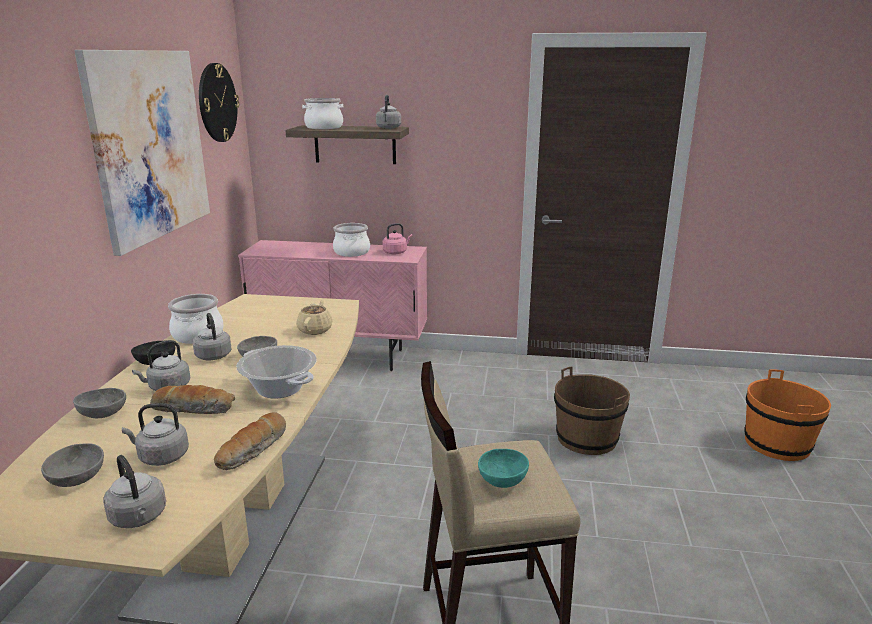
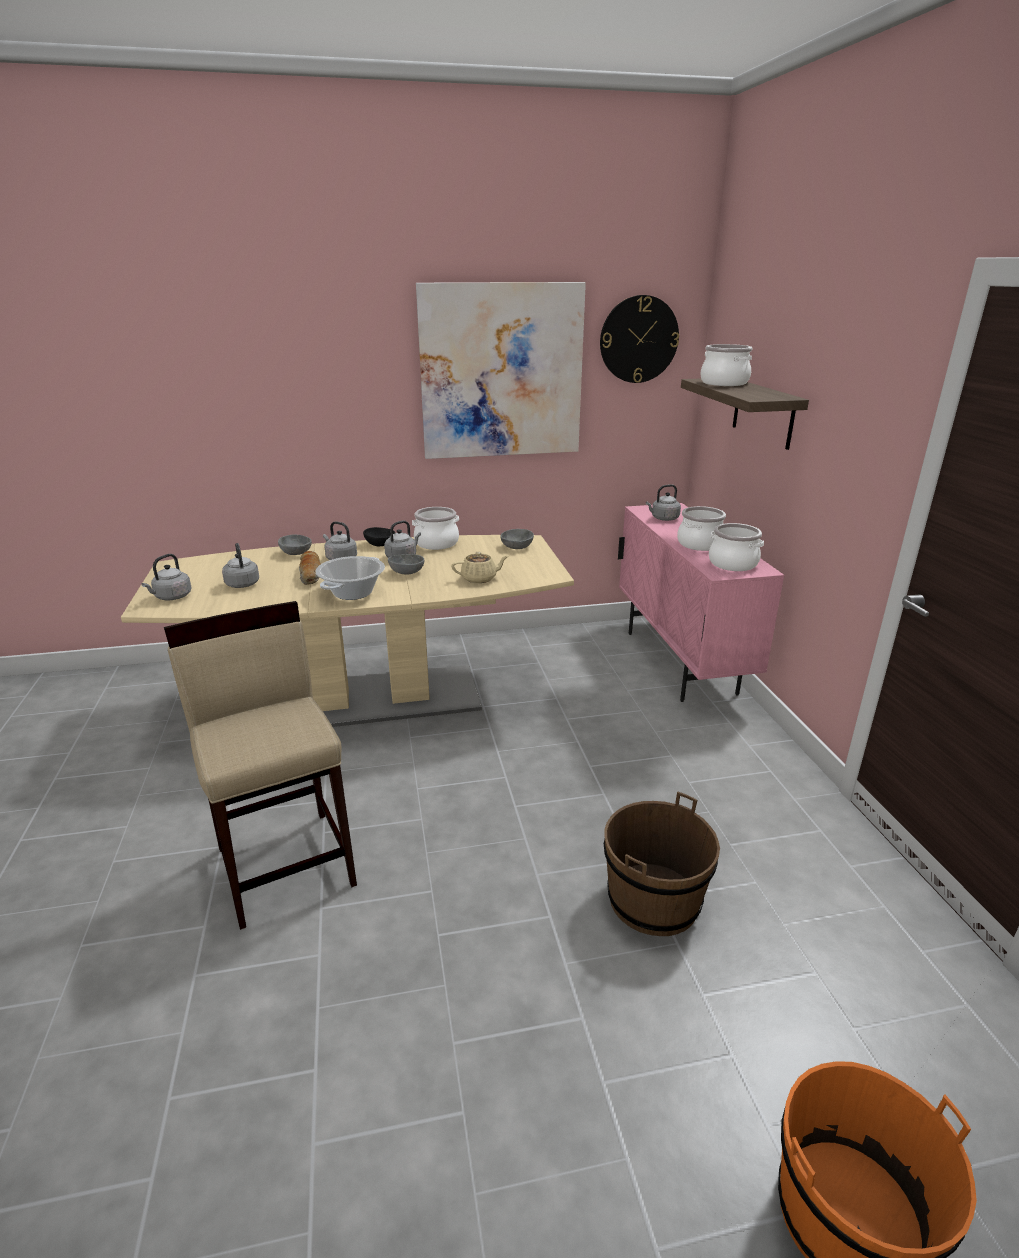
camera: 70 degrees right, 5 degrees up
grey bowl [41,443,104,487] -> grey bowl moved to [501,529,534,549]
bread [214,412,286,470] -> none
grey kettle [376,95,401,129] -> grey kettle moved to [646,484,681,521]
pink kettle [383,223,412,254] -> cooking pot [709,523,764,571]
turquoise bowl [478,449,529,488] -> none

